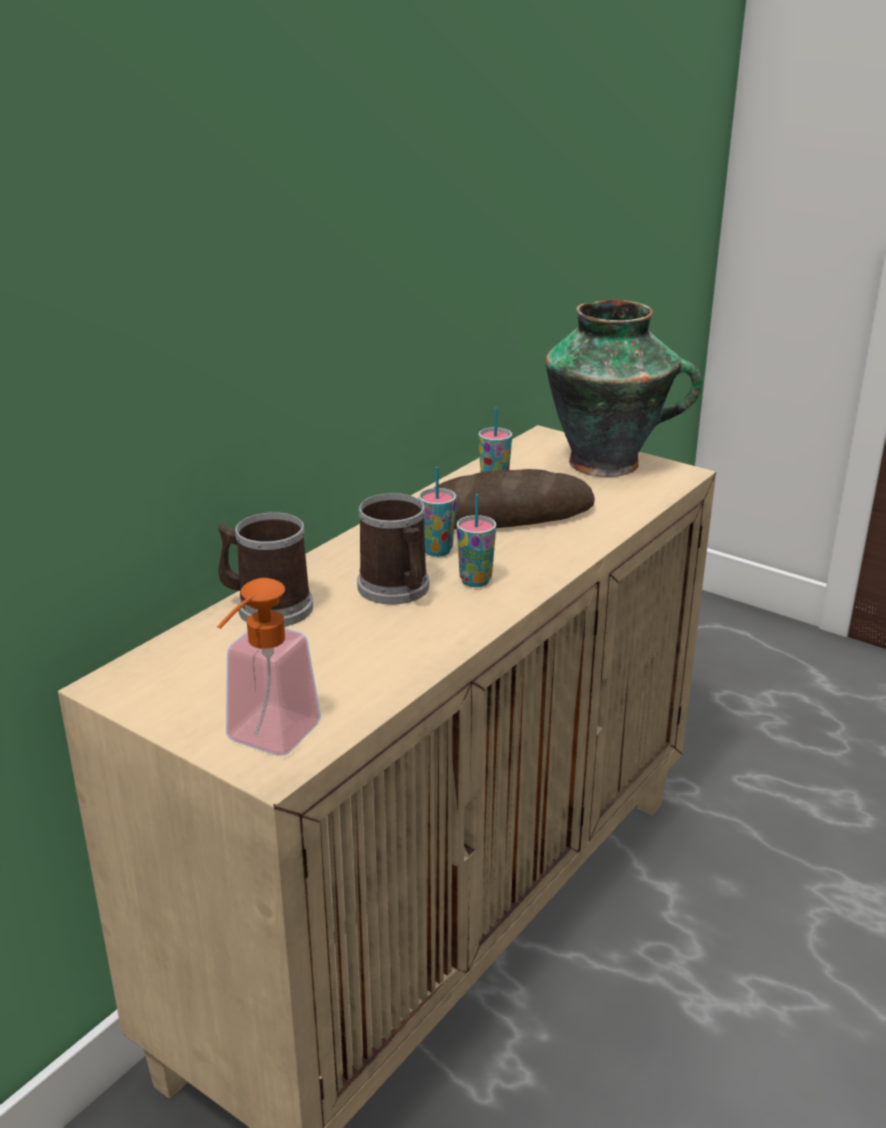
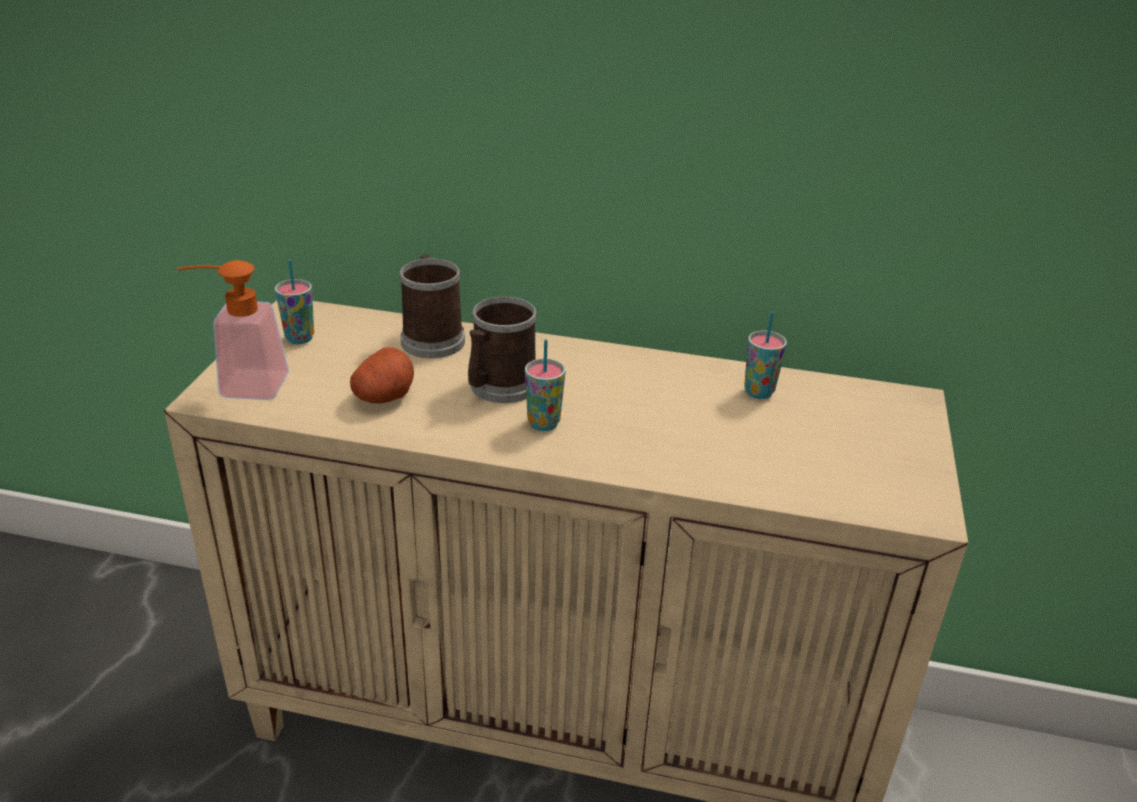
camera: 65 degrees right, 5 degrees up
cup [418,467,456,557] -> cup moved to [275,260,314,344]
bread [434,469,595,529] -> none
vase [545,300,702,477] -> none
none -> potato [350,347,414,403]

